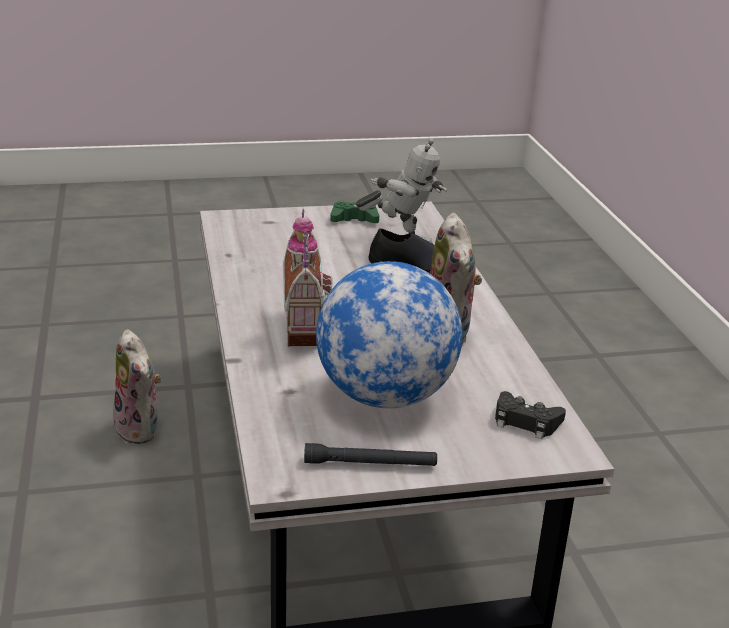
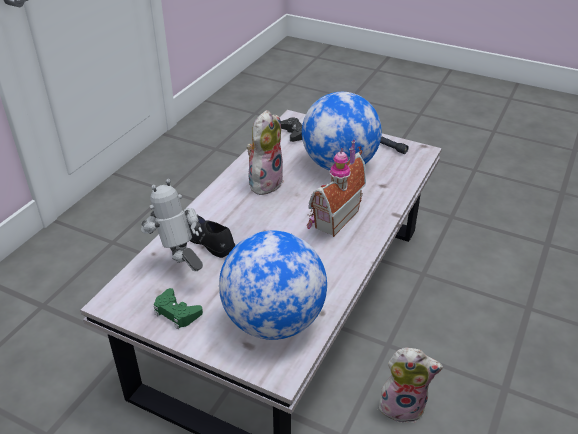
camera: 140 degrees left, 10 degrees up
plush toy [113,329,161,444] -> plush toy turned 90 degrees clockwise [379,347,443,423]
none -> globe [219,231,327,340]

